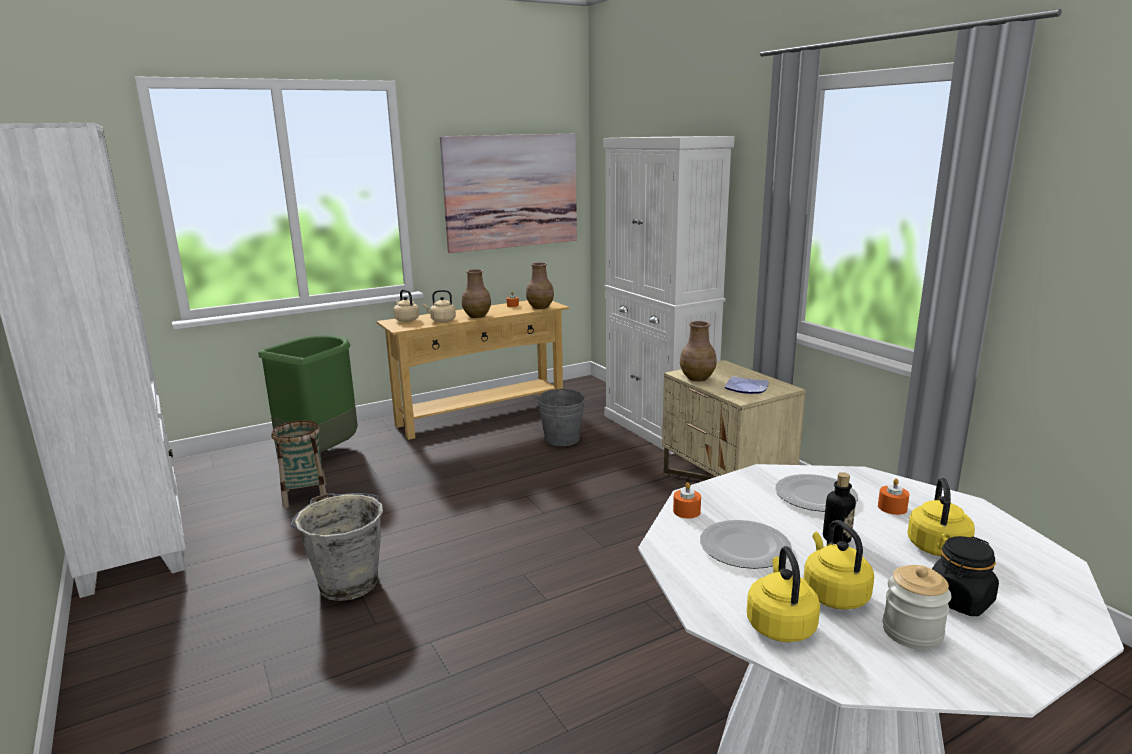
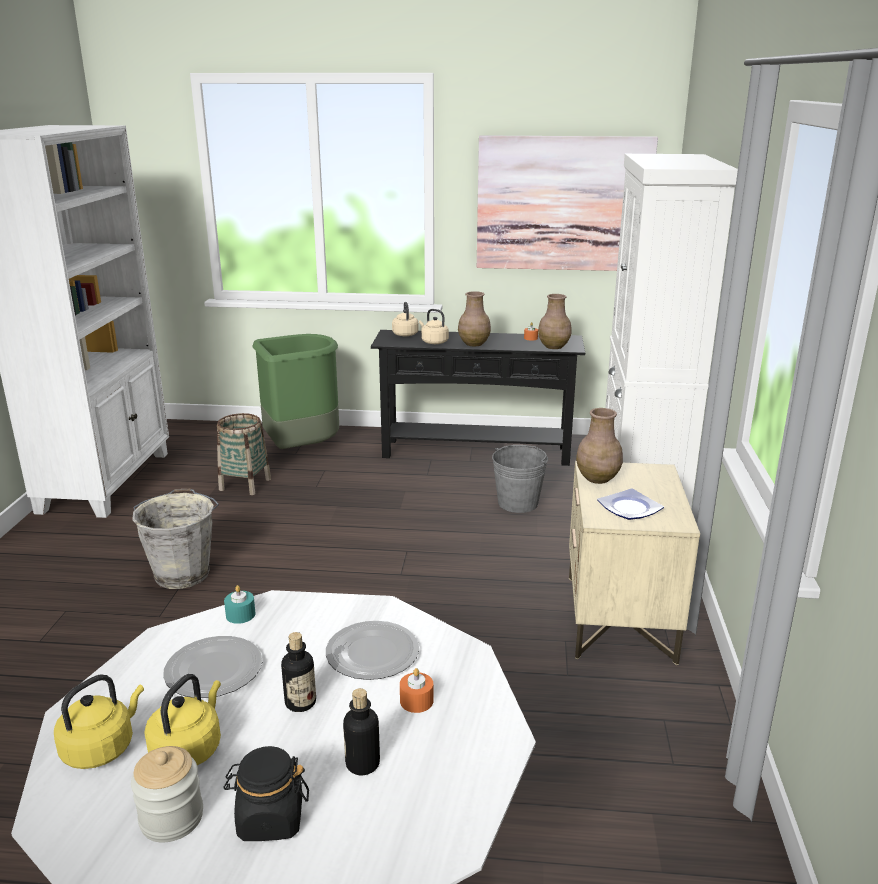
camera: 35 degrees right, 5 degrees up
beige console table [376,300,569,440] -> black console table [371,330,585,466]
orange candle [673,482,701,518] -> turquoise candle [224,585,255,624]
yellow kettle [907,477,975,556] -> bottle [343,688,380,775]

